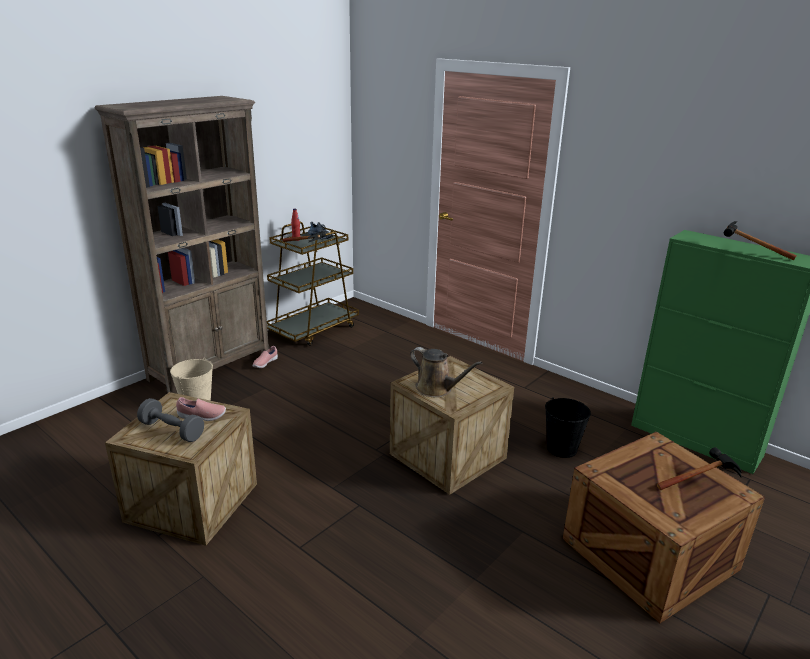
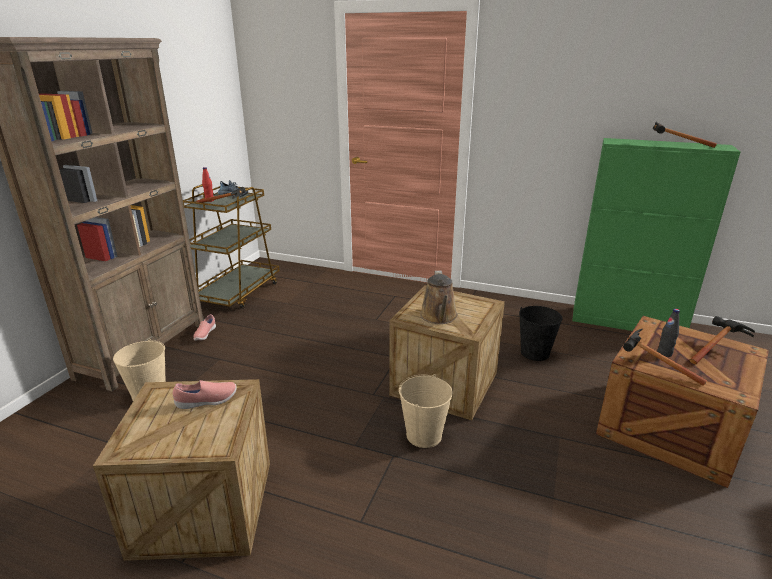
camera: 20 degrees left, 0 degrees up
grey dumbbell [137,398,204,442] -> none
brown watering can [410,347,482,397] -> brown watering can turned 75 degrees clockwise [420,271,458,324]
none -> beige bucket [399,374,453,448]
none -> hammer [623,329,707,386]
none -> black bottle [657,309,680,357]

